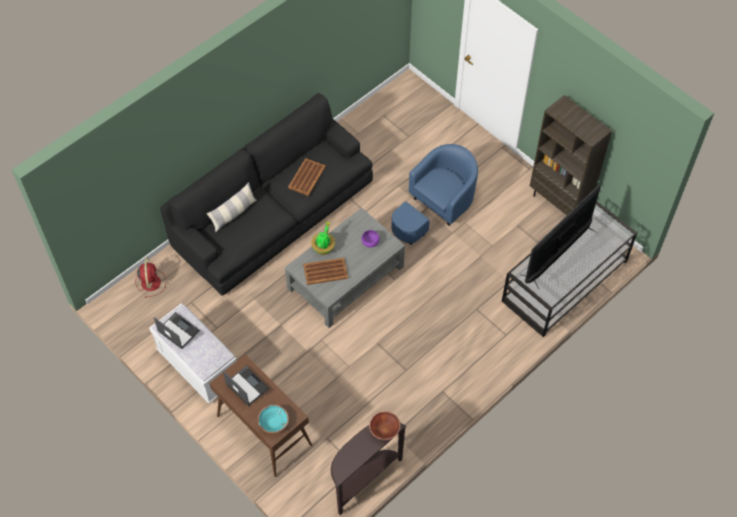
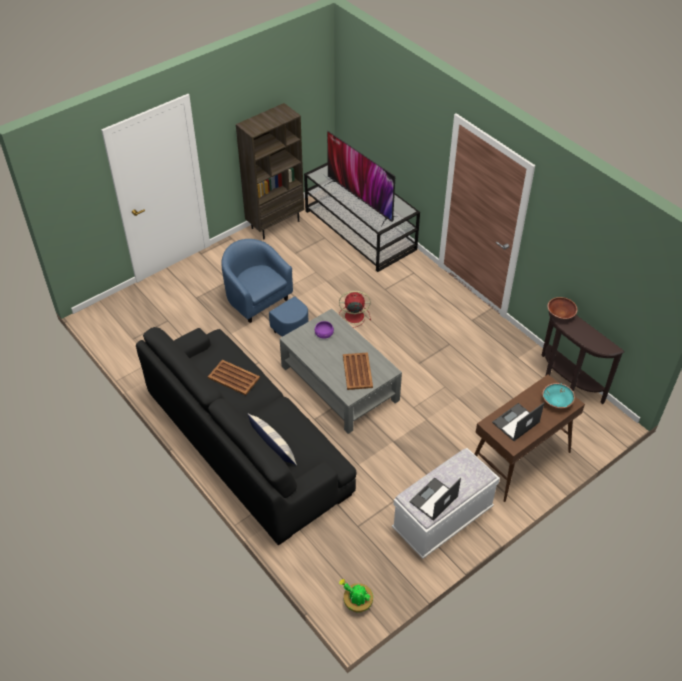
camera: 85 degrees left, 10 degrees down
red fan [135,257,166,298] -> red fan moved to [339,291,371,328]
potted plant [311,222,335,255] -> potted plant moved to [339,579,373,613]

